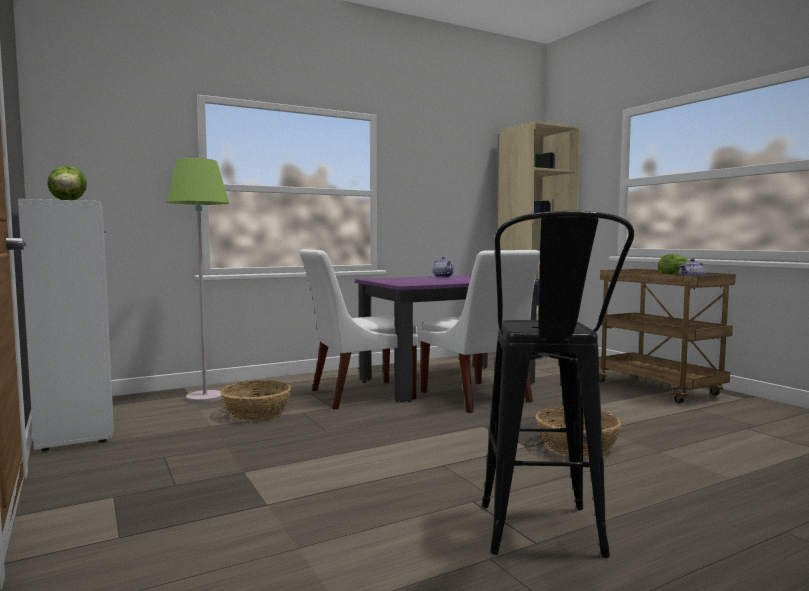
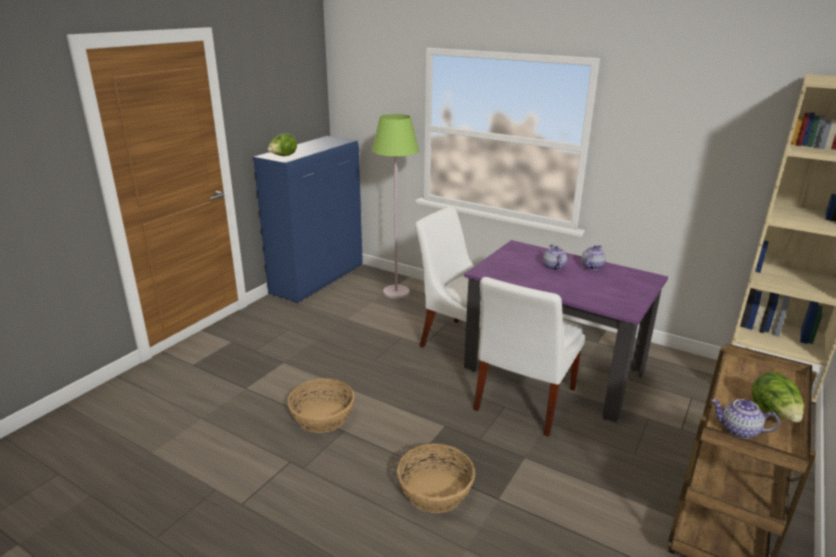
camera: 60 degrees right, 20 degrees up
white cabinet [18,199,114,451] -> blue cabinet [253,136,363,303]
basket [220,380,291,421] -> basket moved to [287,379,355,433]
black stool [482,211,634,558] -> none
none -> teapot [543,244,567,270]

